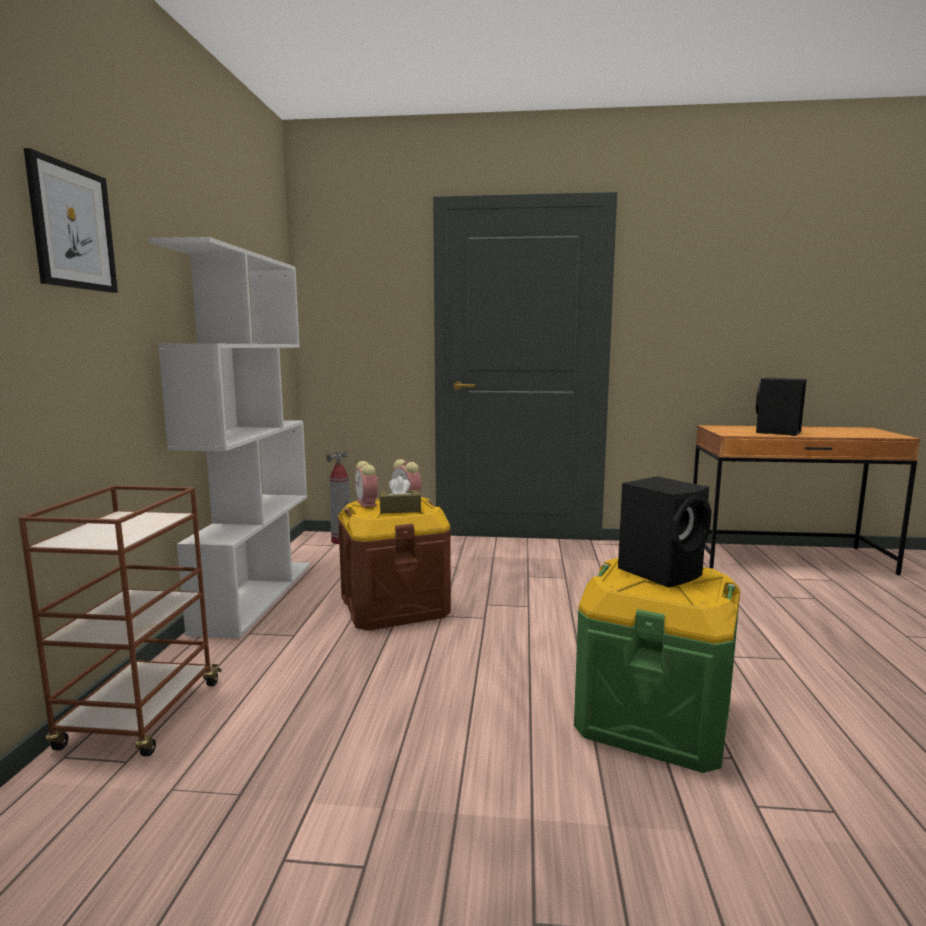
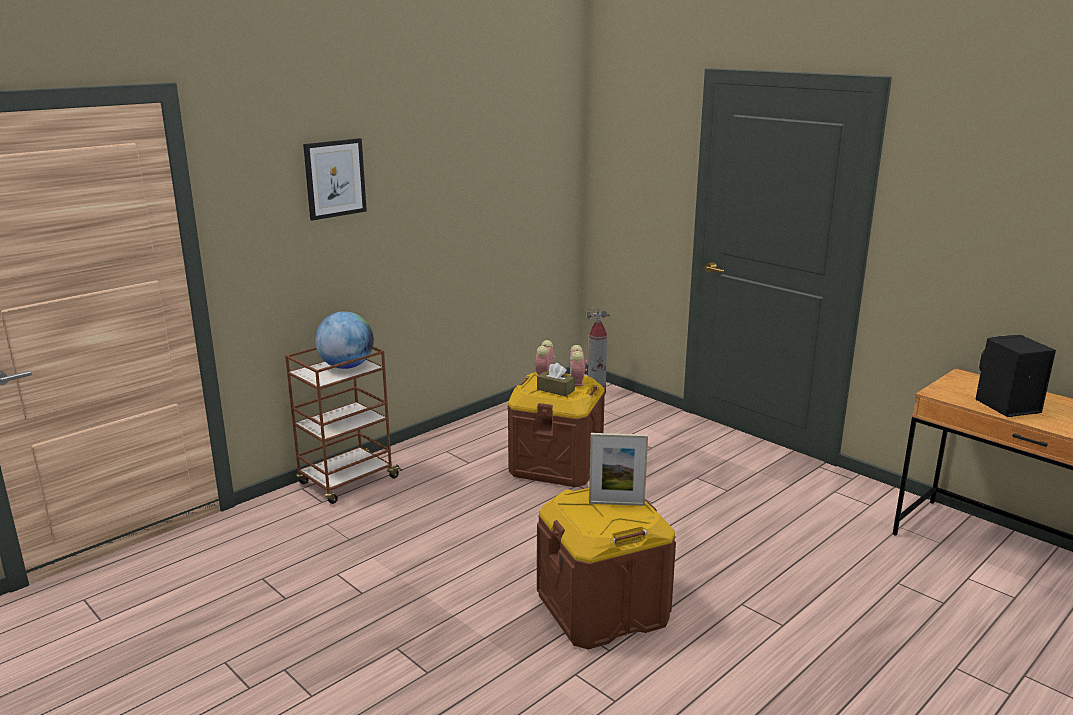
camera: 40 degrees right, 10 degrees up
white bookcase [148,237,311,638] -> none
green storage box [574,558,740,773] -> brown storage box [537,487,676,650]
black speaker [618,476,712,587] -> picture frame [589,433,648,506]
none -> globe [315,311,374,369]

